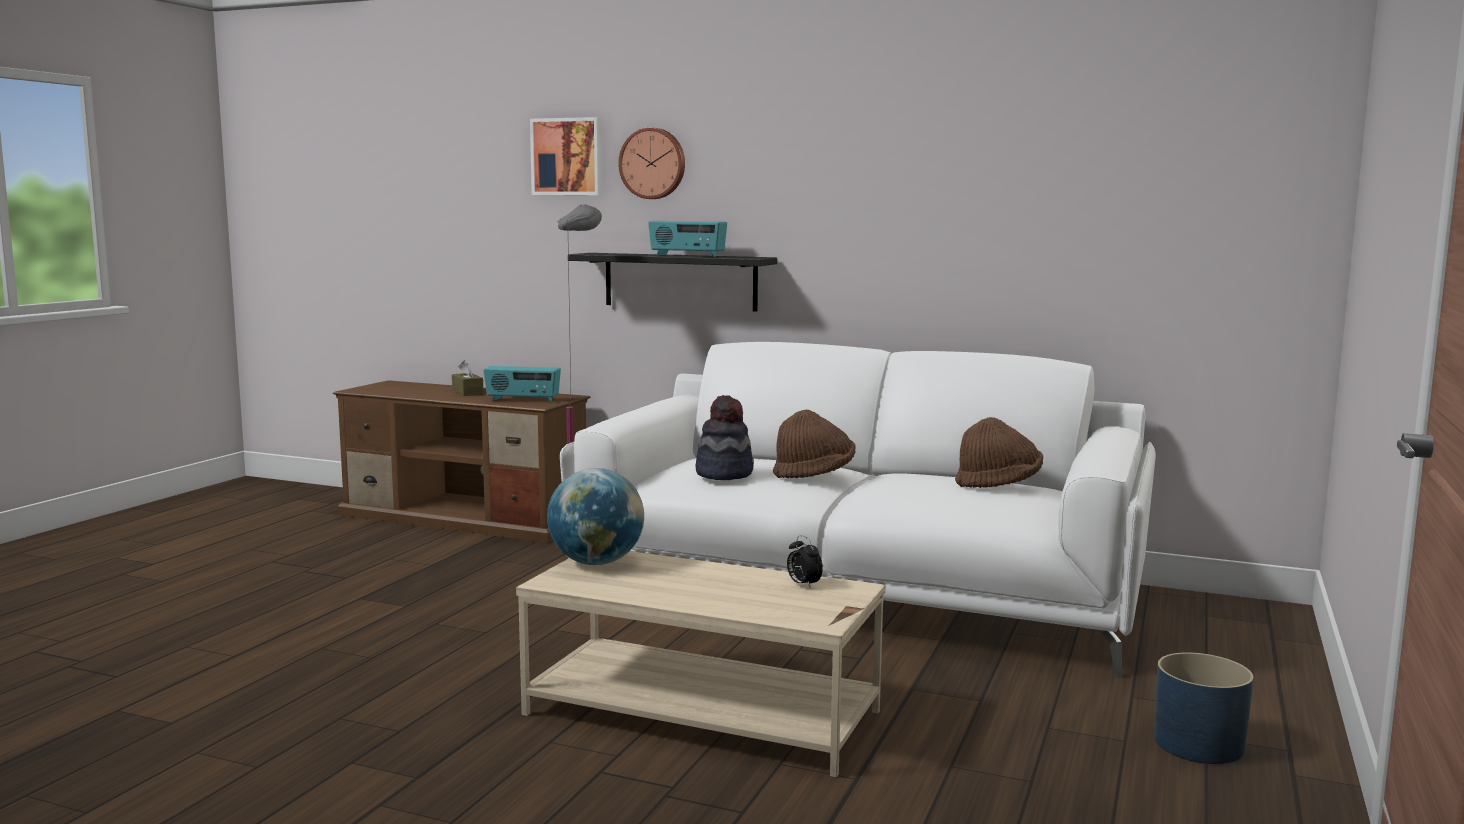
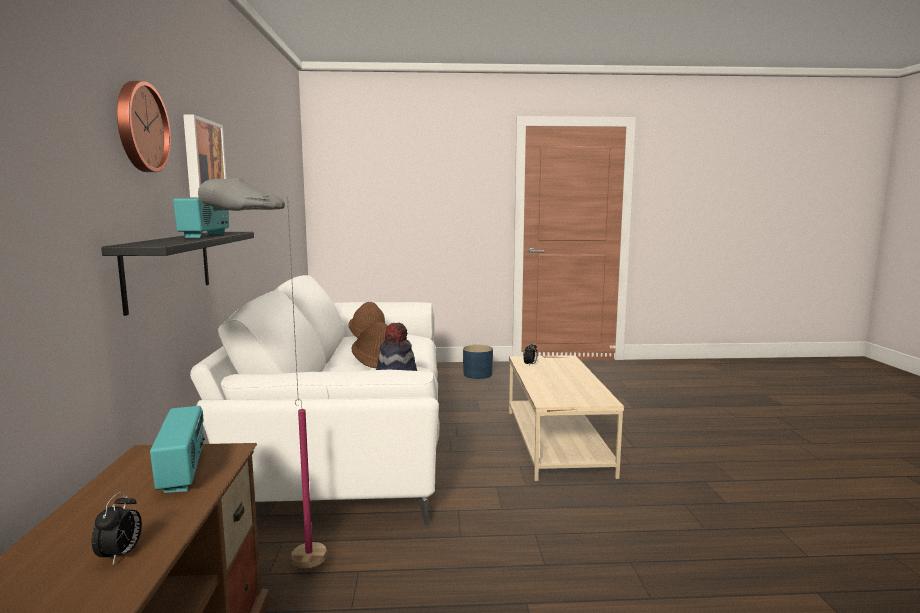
camera: 115 degrees left, 0 degrees up
brown tissue box [452,360,484,396] -> none
picture [530,117,602,195] -> picture moved to [183,114,227,198]
globe [547,468,644,565] -> none
none -> alarm clock [92,492,142,565]

